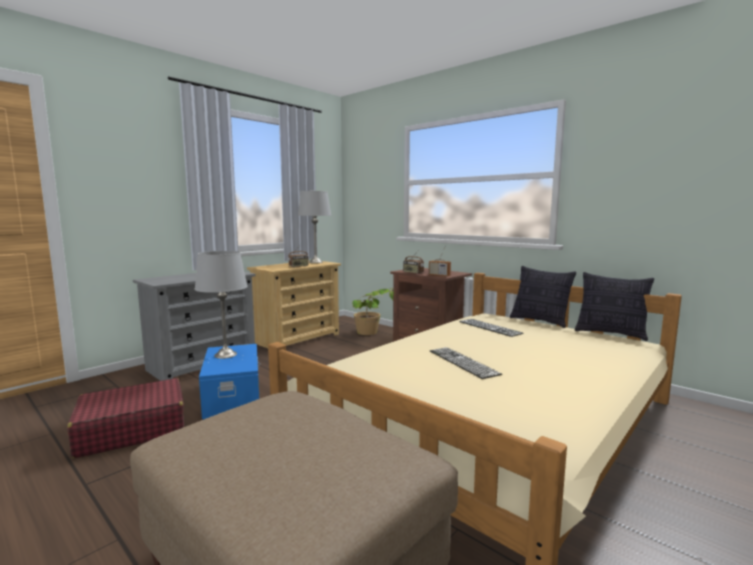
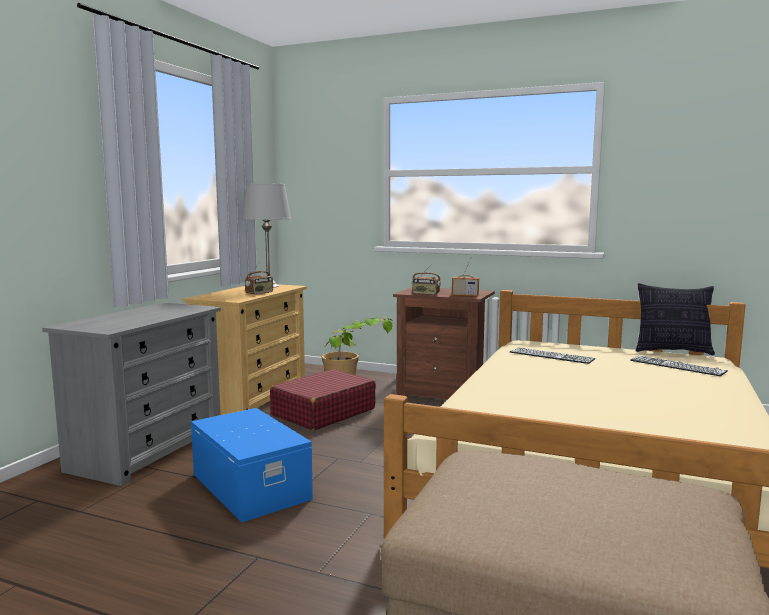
camera: 20 degrees left, 0 degrees up
red suitcase [67,378,184,458] -> red suitcase moved to [270,369,376,431]
grey table lamp [194,251,248,359] -> none
keyboard [430,347,502,379] -> keyboard moved to [630,356,728,376]
pillow [510,266,576,328] -> none

